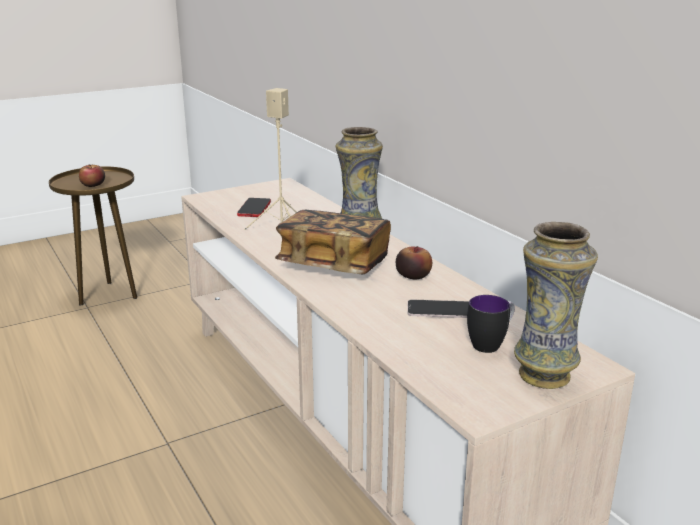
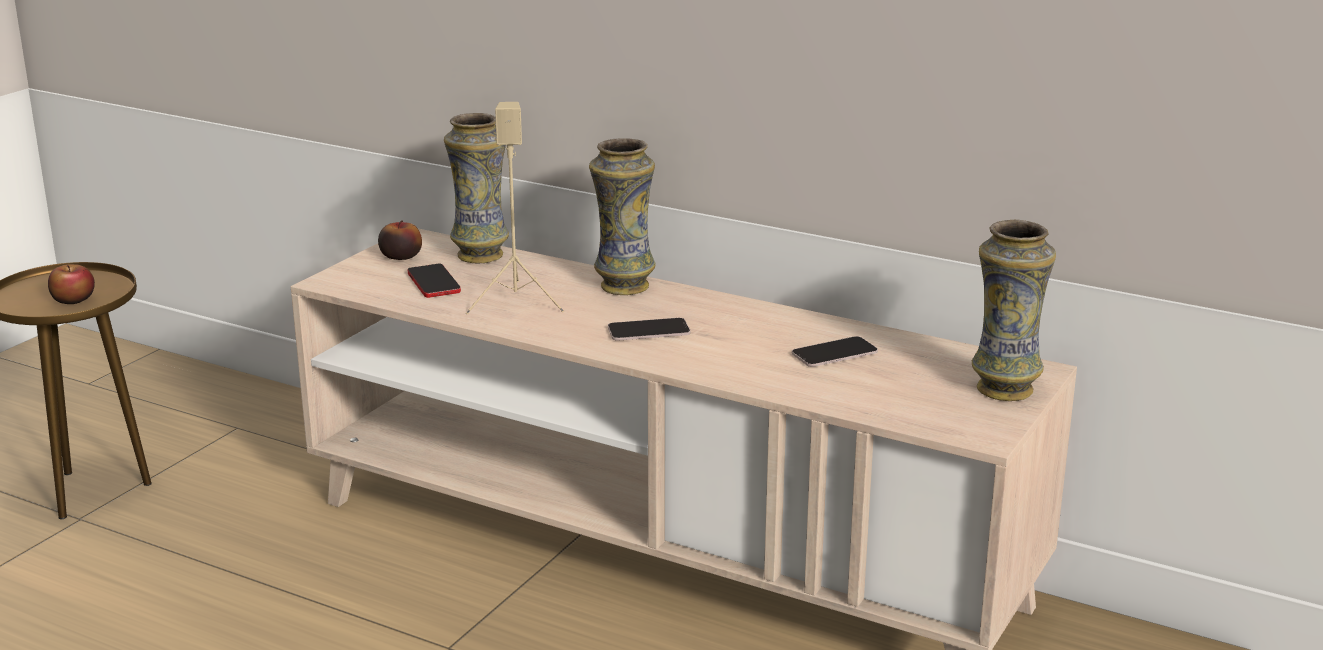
camera: 30 degrees left, 0 degrees up
book [275,210,391,274] -> phone [608,318,690,341]
apple [396,246,432,279] -> apple moved to [378,220,422,260]
mug [467,295,515,353] -> none
none -> vase [444,113,509,264]

